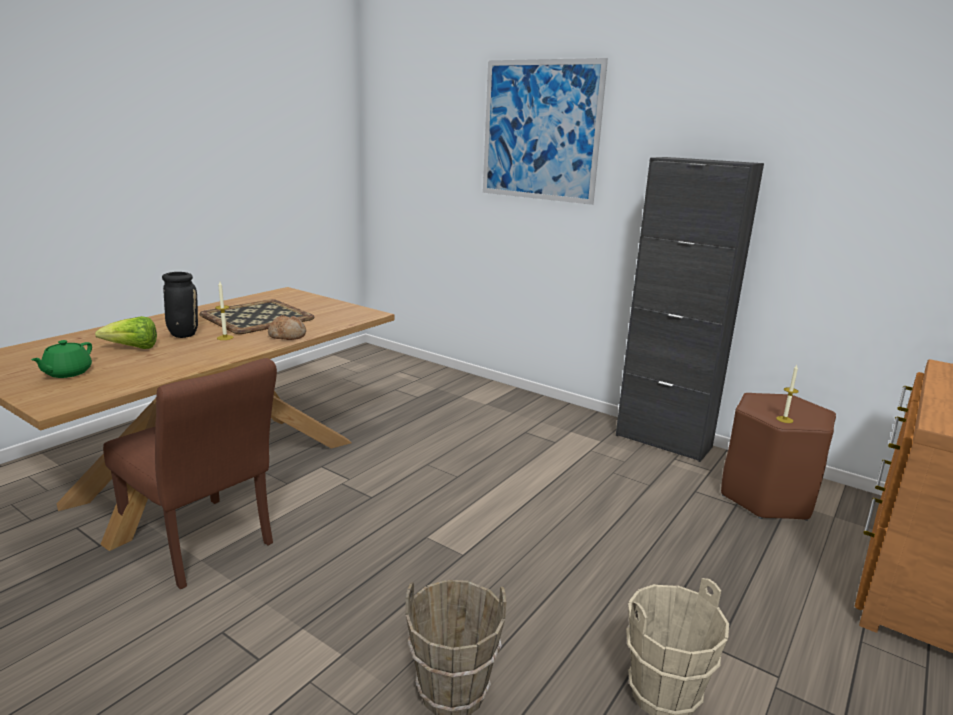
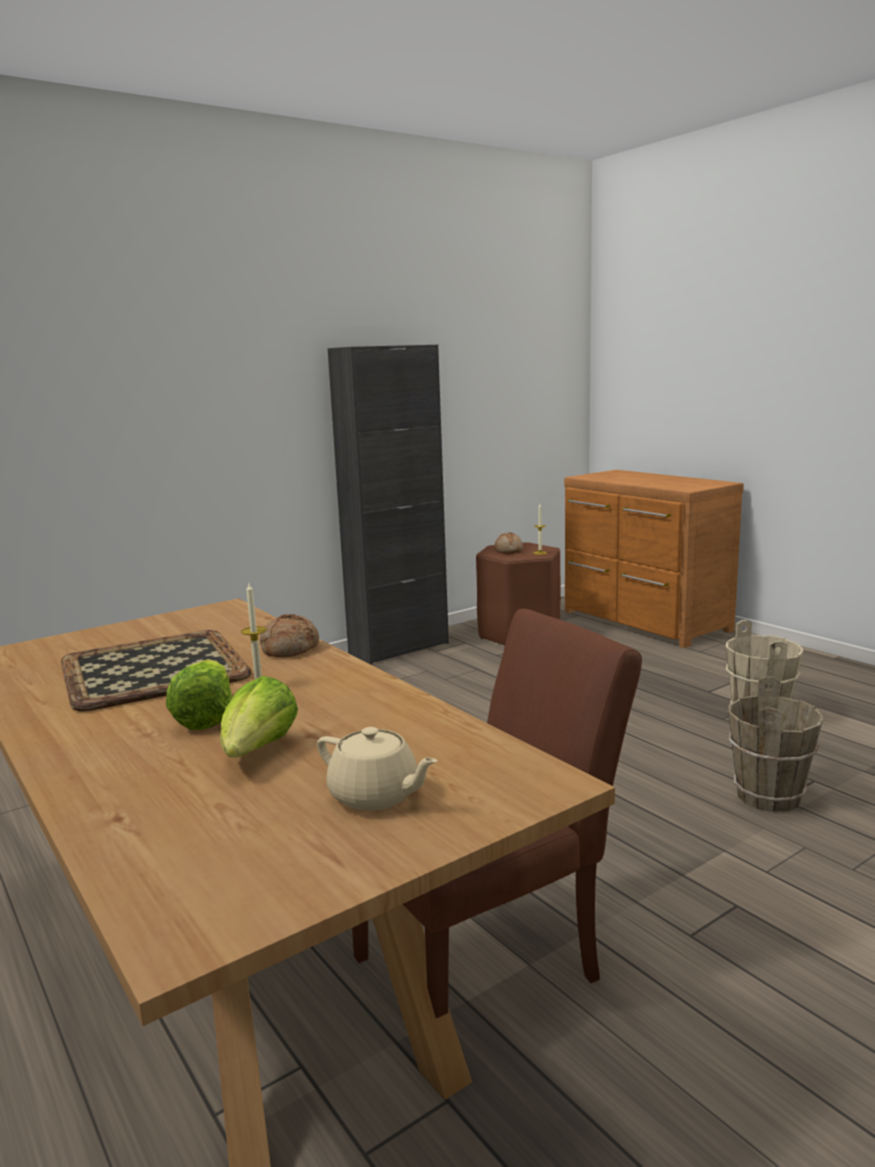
camera: 70 degrees left, 5 degrees down
green teapot [31,340,92,378] -> beige teapot [317,727,438,811]
black vase [162,272,198,338] -> lettuce [166,659,232,730]
picture [483,58,608,205] -> none
none -> bread [494,533,523,554]

